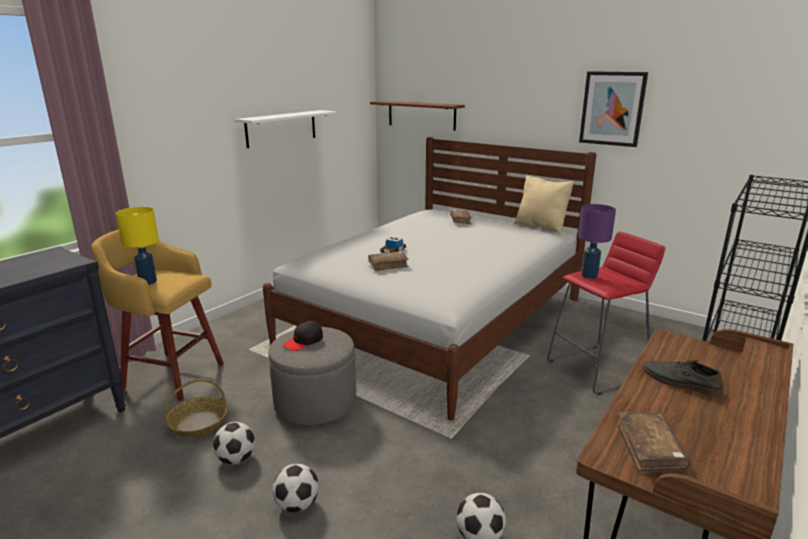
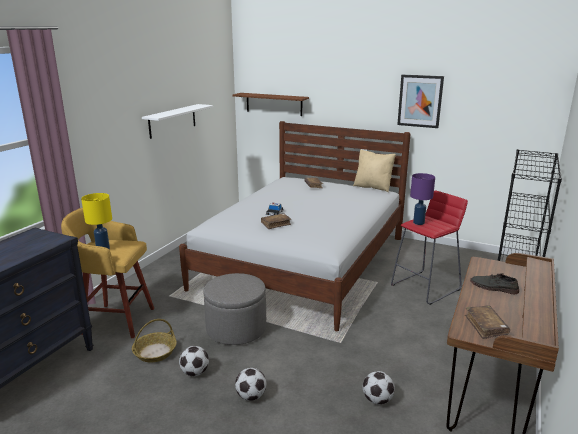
camera: 10 degrees left, 0 degrees up
black cap [283,321,323,351] -> none

